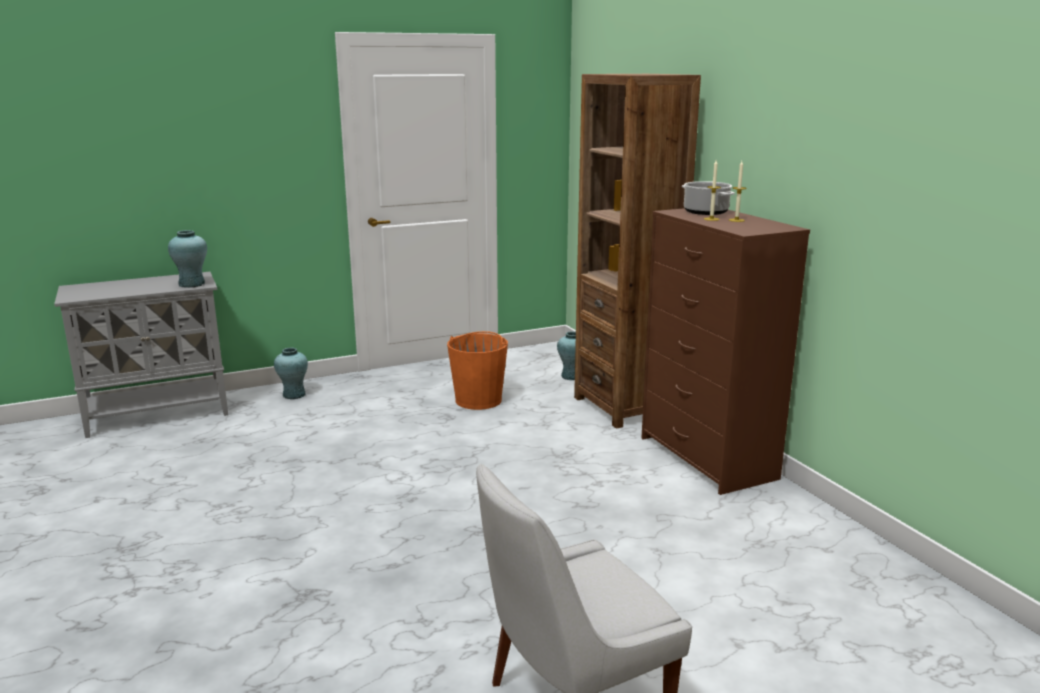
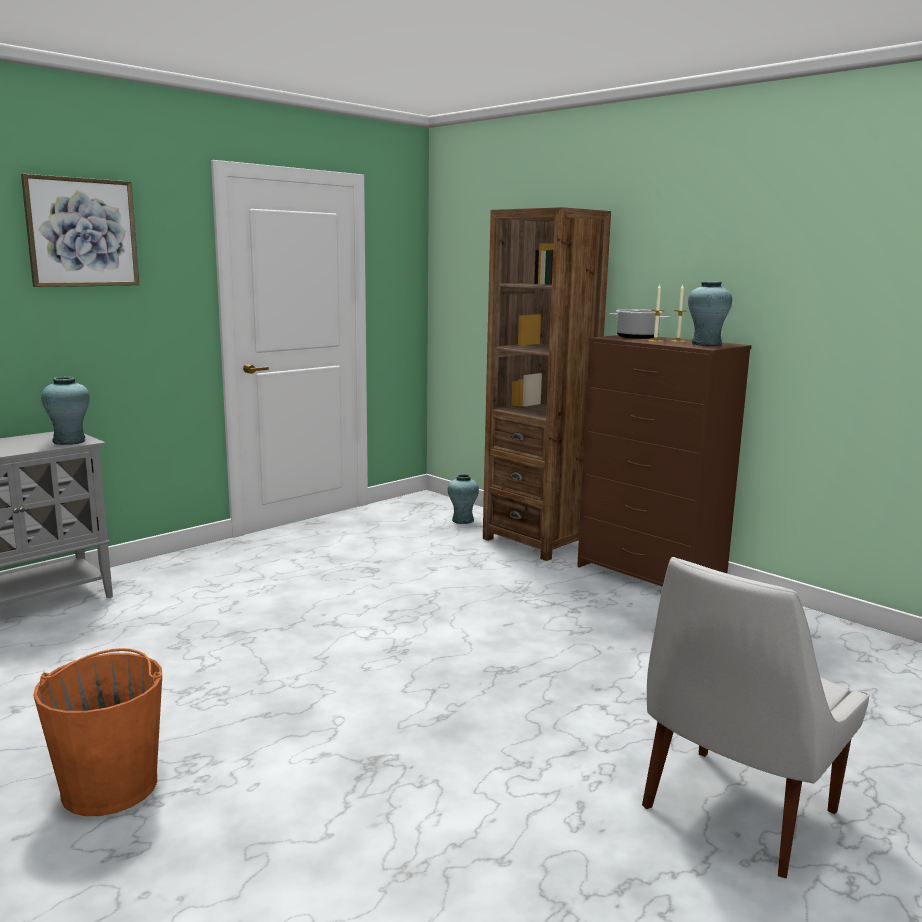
camera: 20 degrees left, 5 degrees down
turquoise vase [274,348,308,399] -> turquoise vase moved to [688,281,732,346]
orange bucket [447,331,508,410] -> orange bucket moved to [33,648,162,816]
none -> picture [21,174,139,287]

